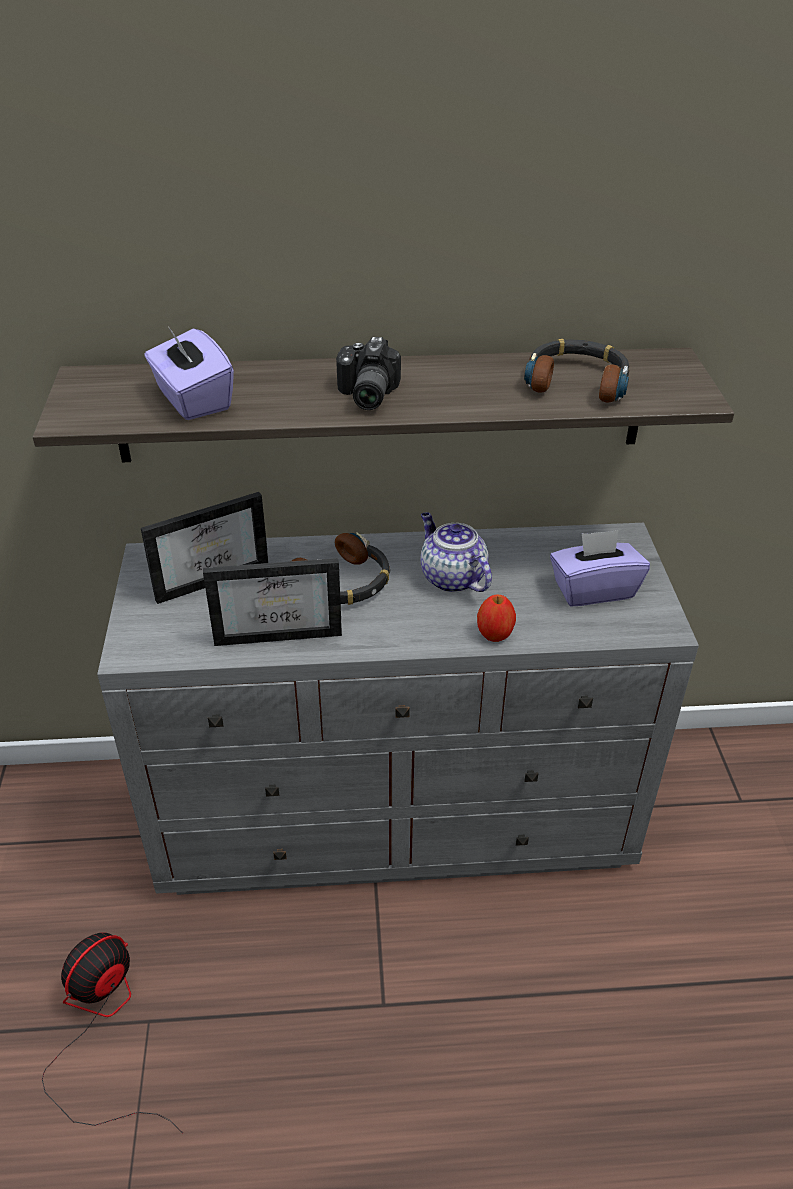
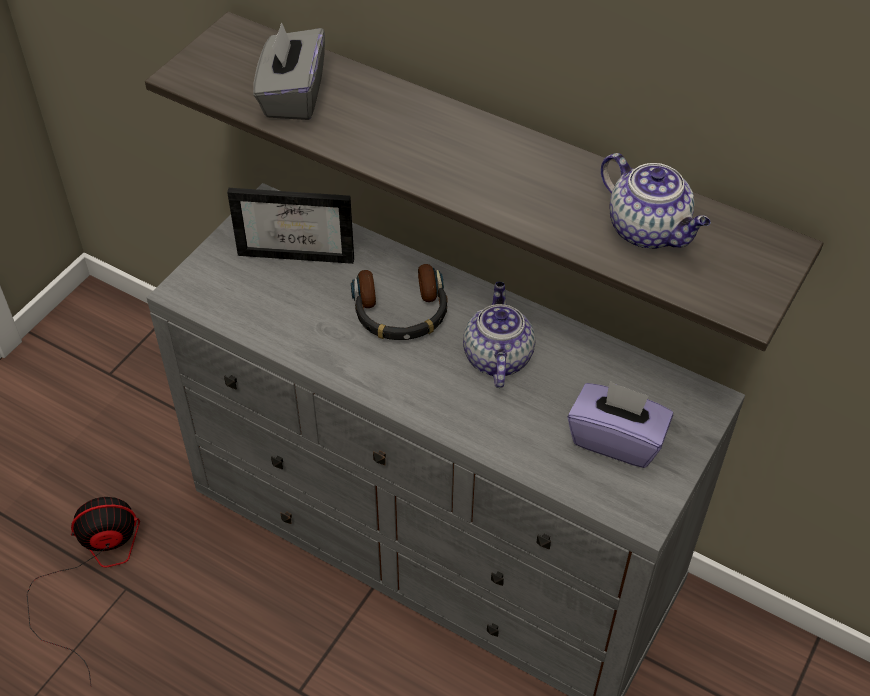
camera: 35 degrees right, 10 degrees up
purple tissue box [144,328,234,420] -> grey tissue box [253,22,325,120]
picture frame [203,558,342,646] -> none
camera [336,337,401,410] -> none
apple [477,595,516,642] -> none
headphones [524,339,629,403] -> teapot [601,153,711,249]

